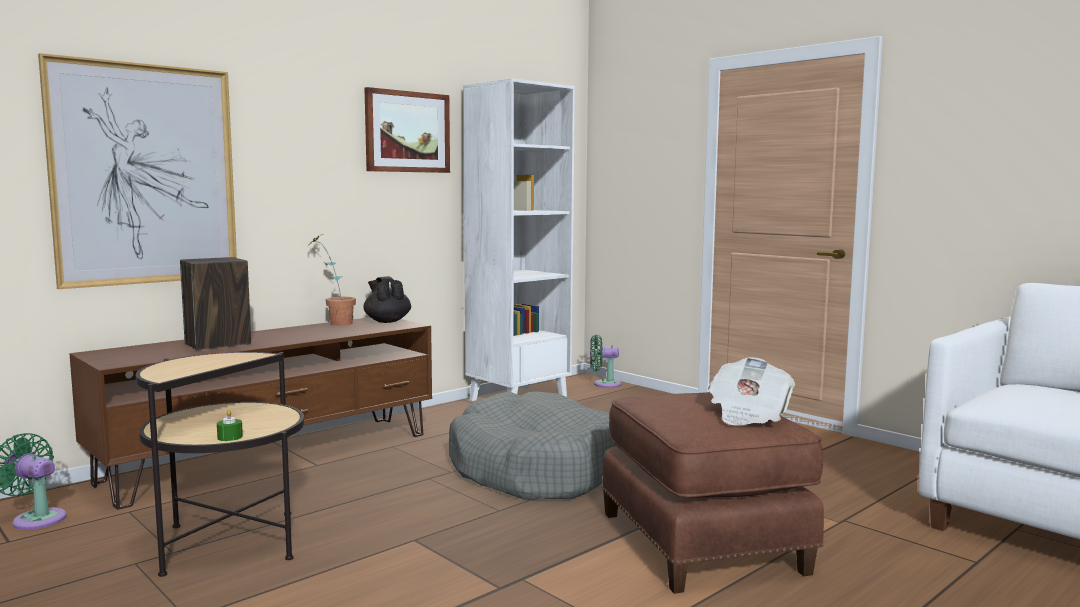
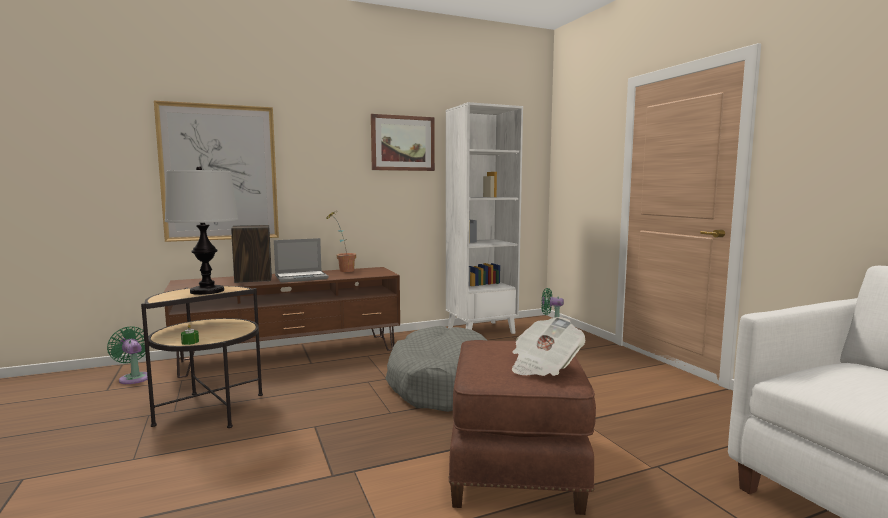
camera: 20 degrees right, 0 degrees up
black teapot [363,276,411,323] -> none
none -> table lamp [165,166,238,295]
none -> laptop [274,238,328,283]

